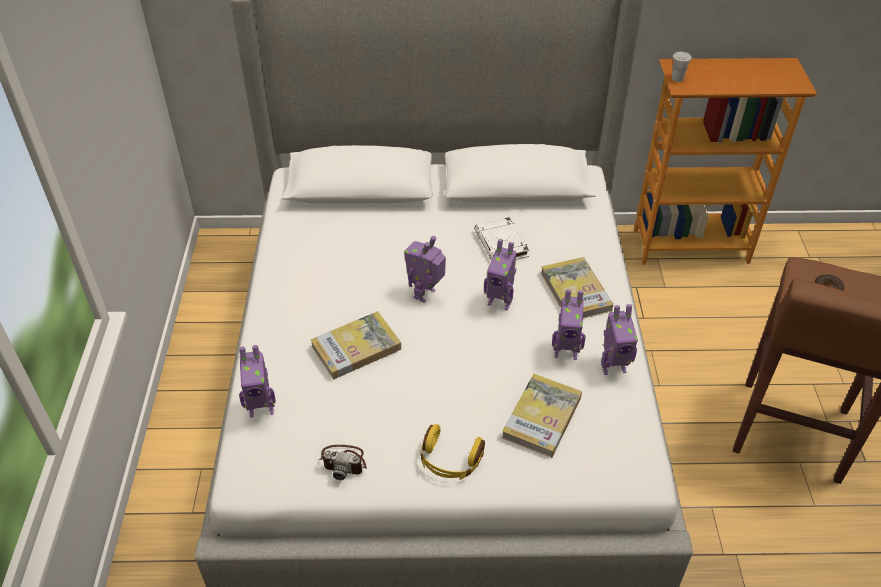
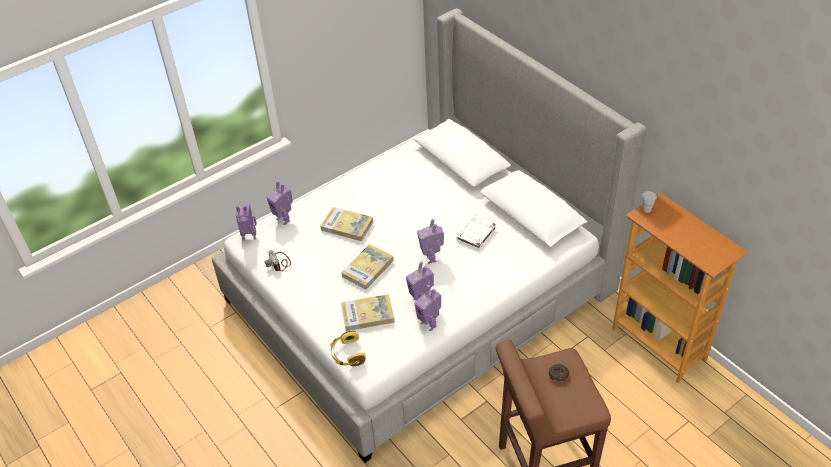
camera: 55 degrees right, 0 degrees up
toy robot [404,236,446,303] -> toy robot moved to [236,204,257,240]
yellow headphones [421,424,485,480] -> yellow headphones moved to [330,331,366,366]
book [541,257,613,318] -> book moved to [341,244,394,289]

